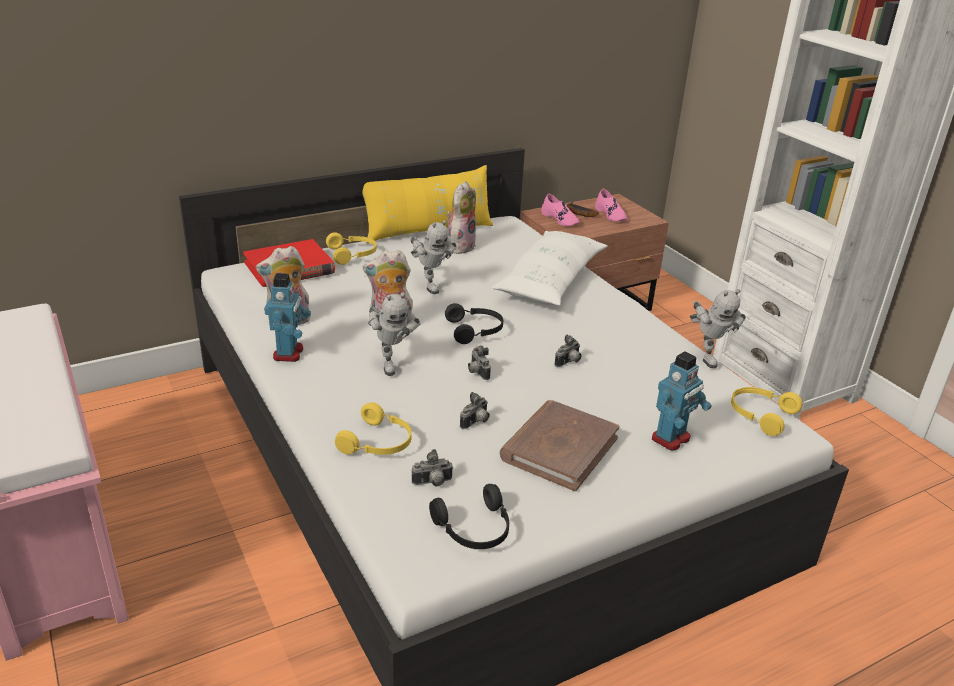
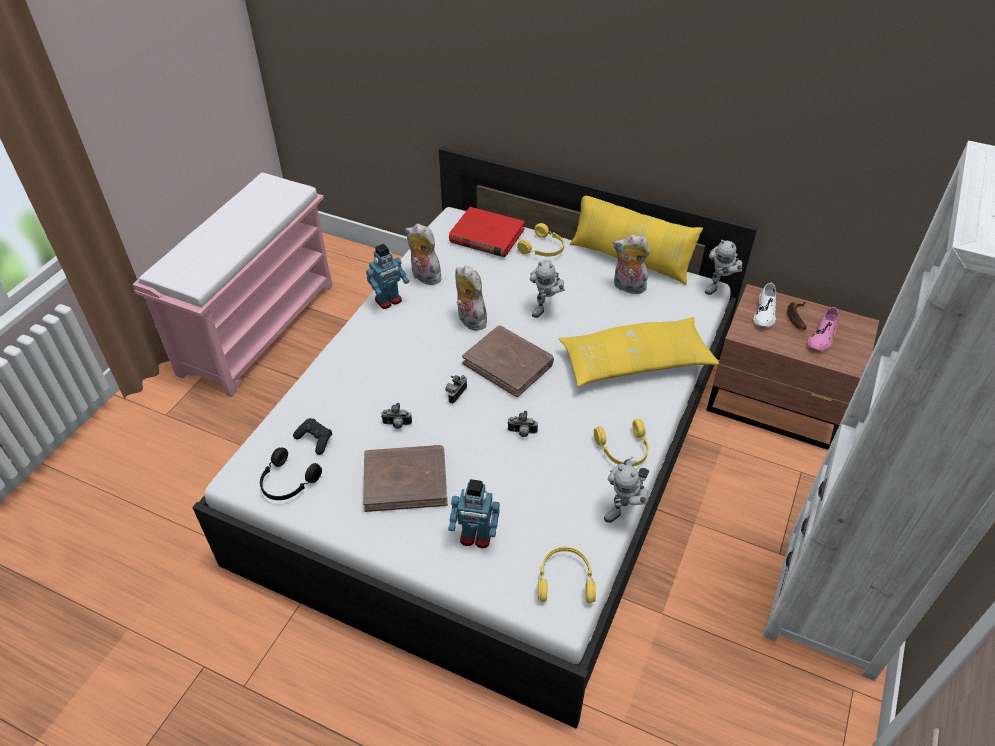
camera: 55 degrees right, 15 degrees up
yellow headphones [335,402,412,455] -> yellow headphones moved to [594,419,648,466]
toy robot [368,292,421,376] -> toy robot moved to [705,240,742,295]
camera [412,449,453,487] -> black game controller [293,418,332,455]
black headphones [445,303,503,344] -> brown book [462,325,554,397]
plush toy [446,181,476,254] -> plush toy turned 150 degrees counterclockwise [613,234,650,294]
white pillow [492,231,608,306] -> yellow pillow [559,317,719,387]
pink shoe [541,193,580,226] -> white shoe [753,283,776,327]

